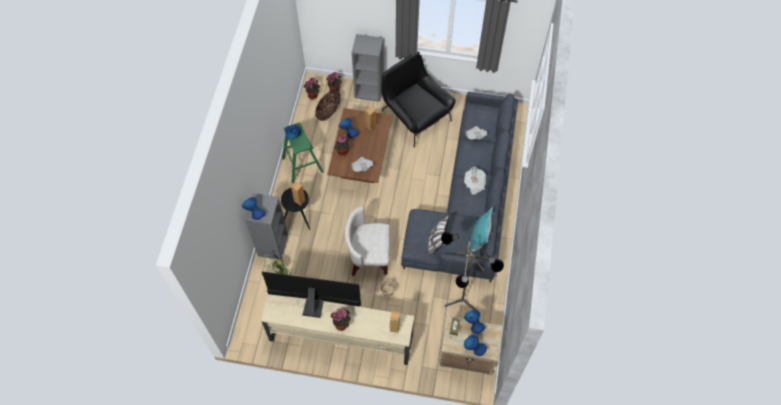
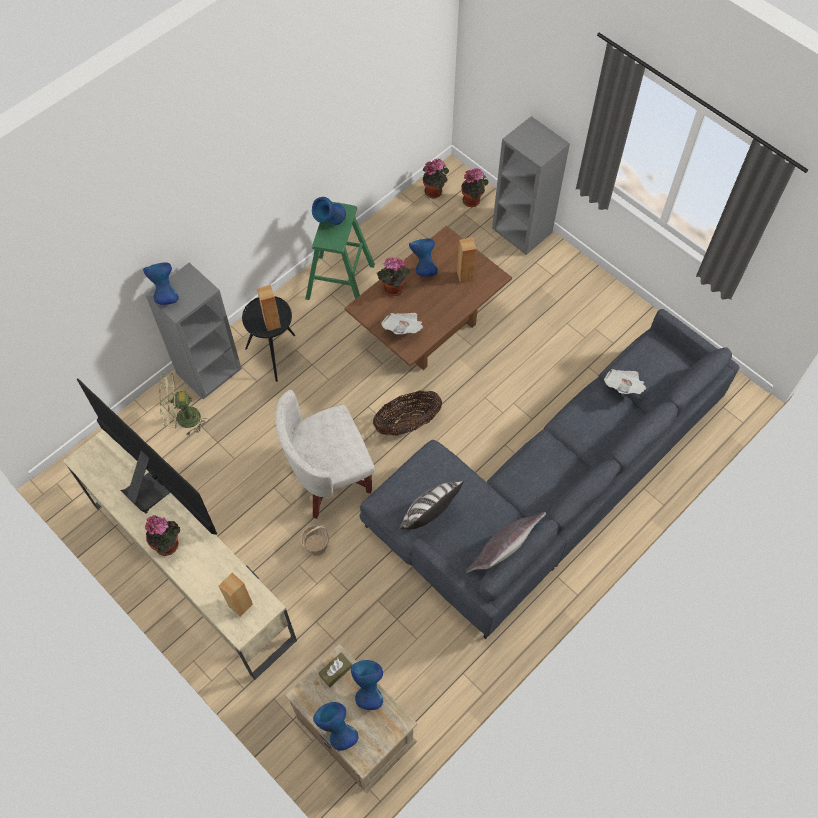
camera: 35 degrees right, 0 degrees up
basket [315,90,341,121] -> basket moved to [373,391,442,436]
white armchair [345,207,390,277] -> white armchair turned 60 degrees counterclockwise [275,389,375,519]
black armchair [381,51,455,147] -> none
floor lamp [441,232,504,311] -> none
newspaper [464,167,486,195] -> none
turquoise pillow [470,207,493,254] -> grey pillow [466,512,546,573]

